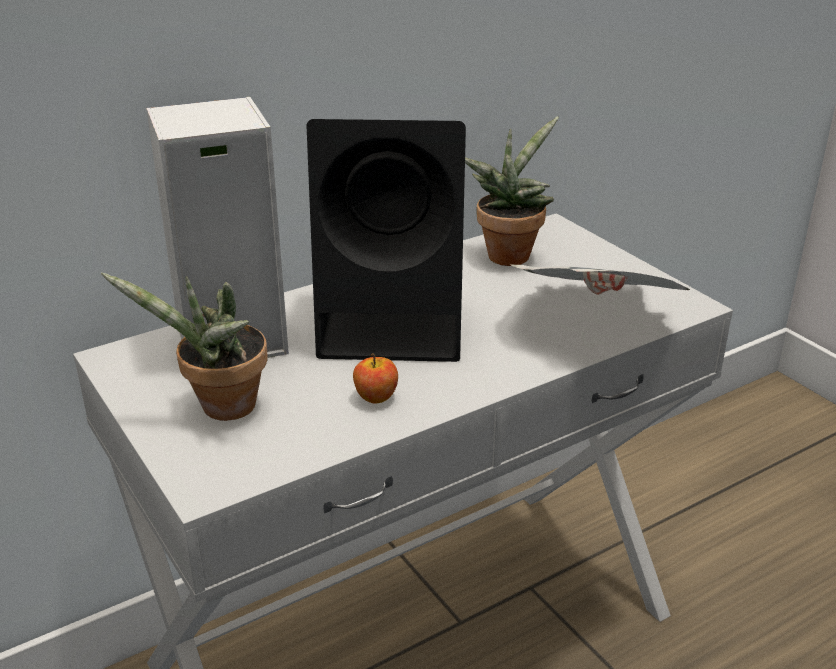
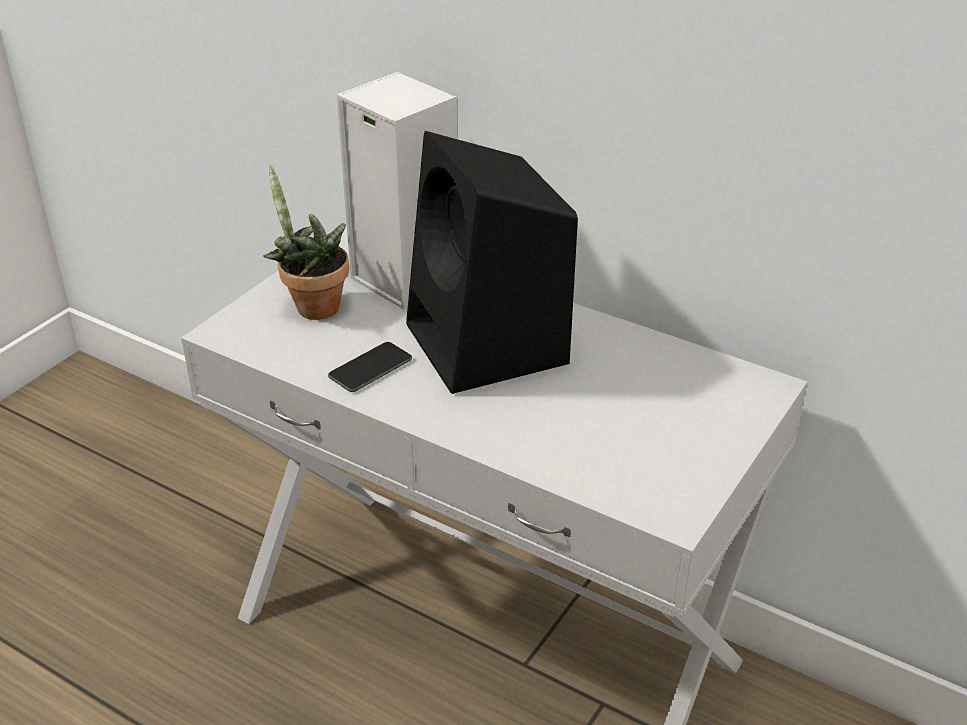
camera: 65 degrees right, 5 degrees up
apple [353,353,398,404] -> phone [328,342,412,392]
potted plant [465,116,559,266] -> none
newspaper [509,264,691,295] -> none

